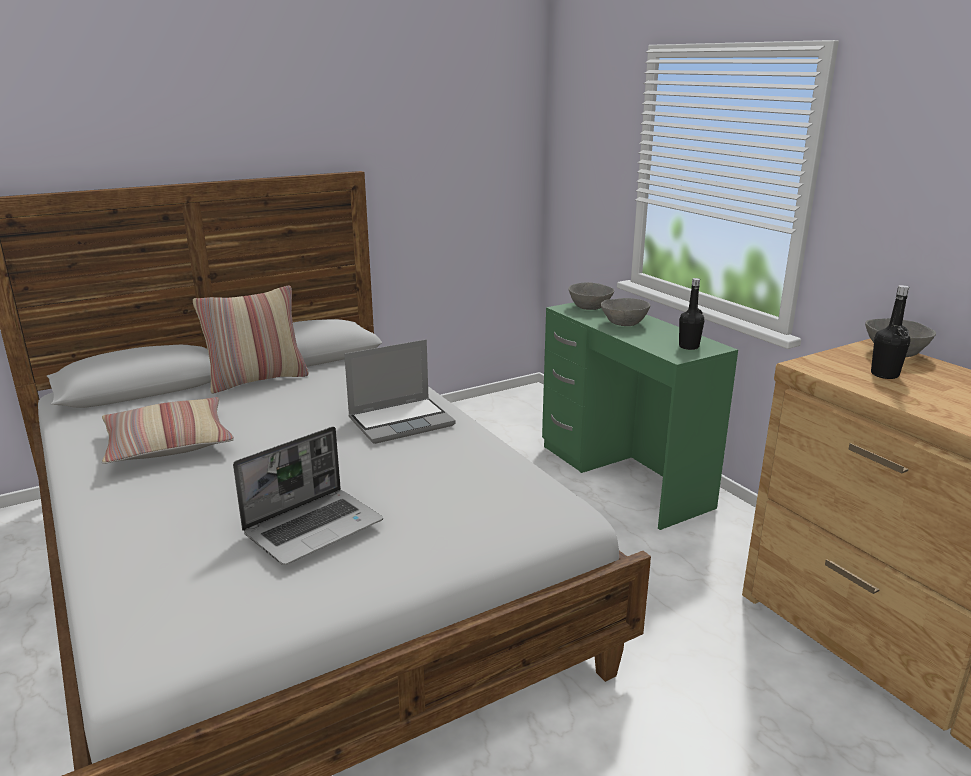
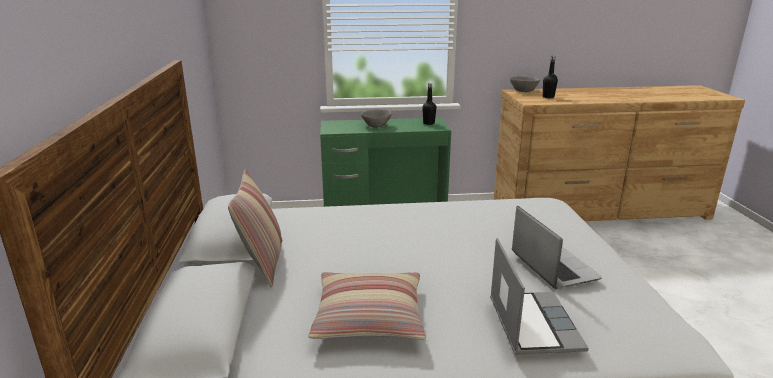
camera: 65 degrees left, 0 degrees up
laptop [344,339,456,444] -> laptop moved to [490,238,589,355]
grey bowl [569,282,614,310] -> none

